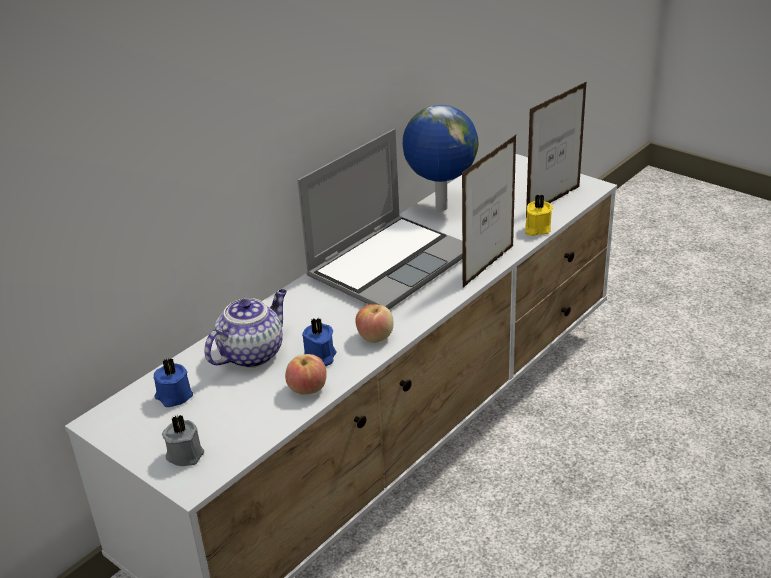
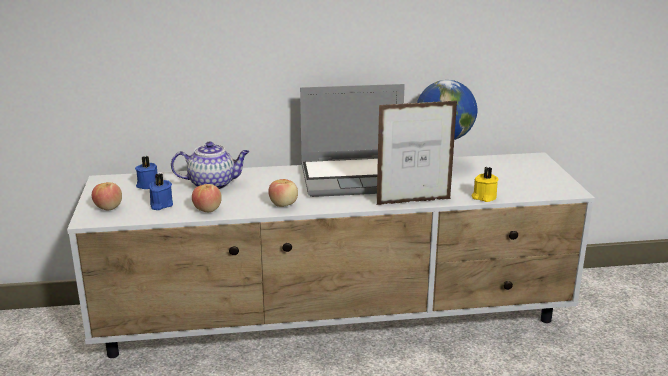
camera: 40 degrees right, 10 degrees down
grey candle [162,414,204,466] -> apple [92,182,122,210]
blue candle [302,318,337,366] -> blue candle moved to [149,173,173,210]
picture frame [526,81,587,217] -> none

